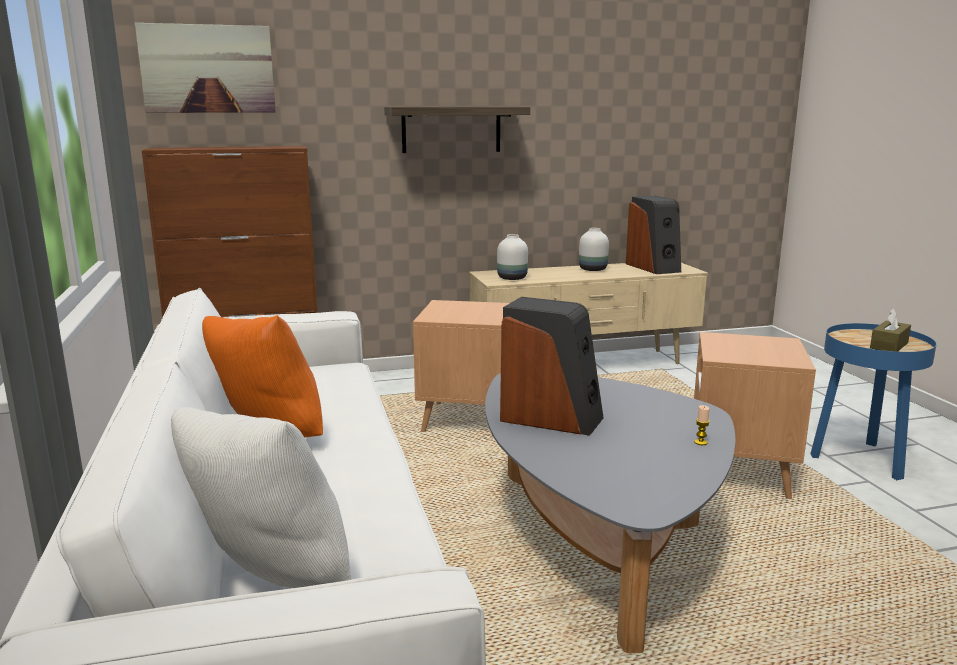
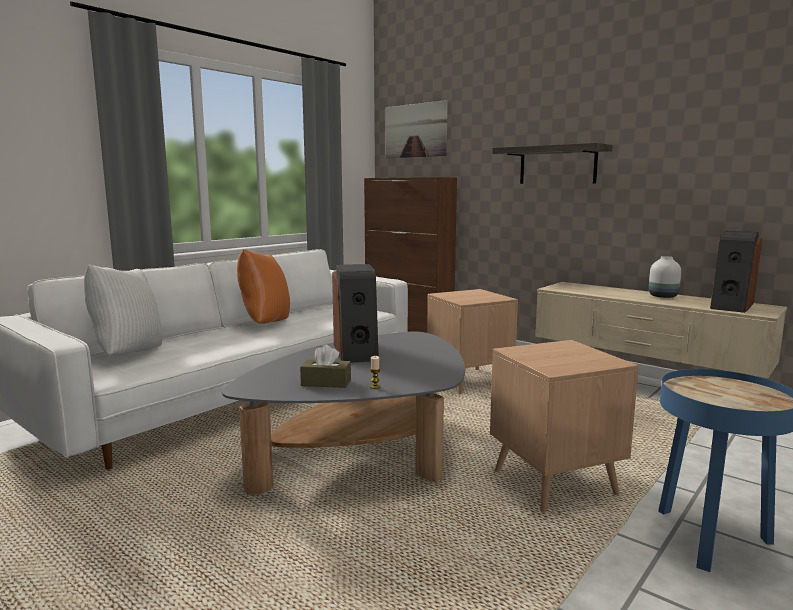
camera: 55 degrees right, 5 degrees down
white vase [497,234,528,280] -> none
brown tissue box [870,309,911,352] -> brown tissue box moved to [300,345,351,388]

